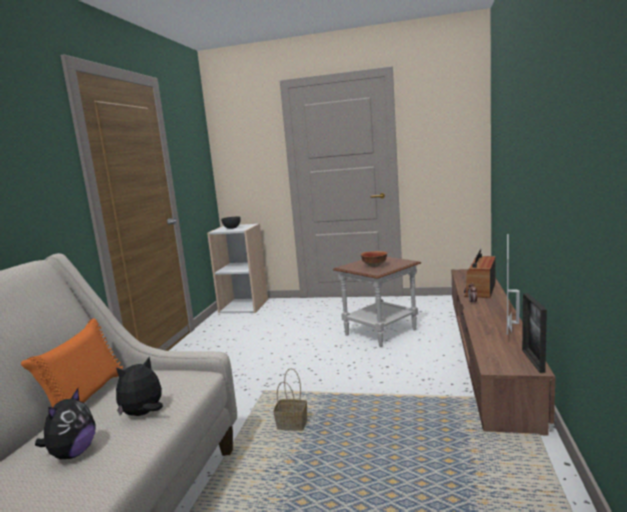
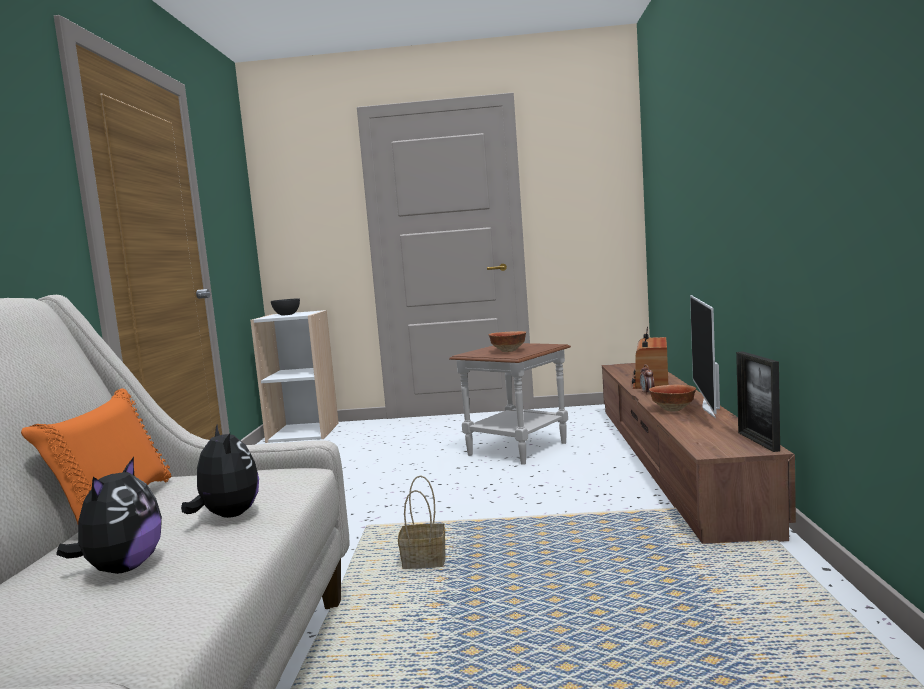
camera: 10 degrees left, 5 degrees down
plush toy [116,357,163,416] -> plush toy turned 105 degrees clockwise [181,424,259,518]
none -> bowl [649,385,696,411]

